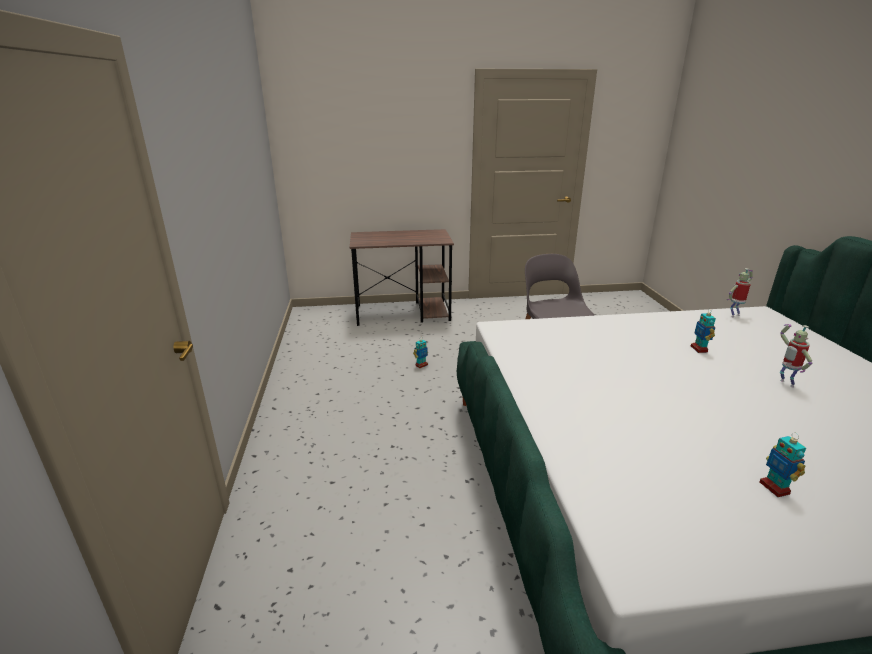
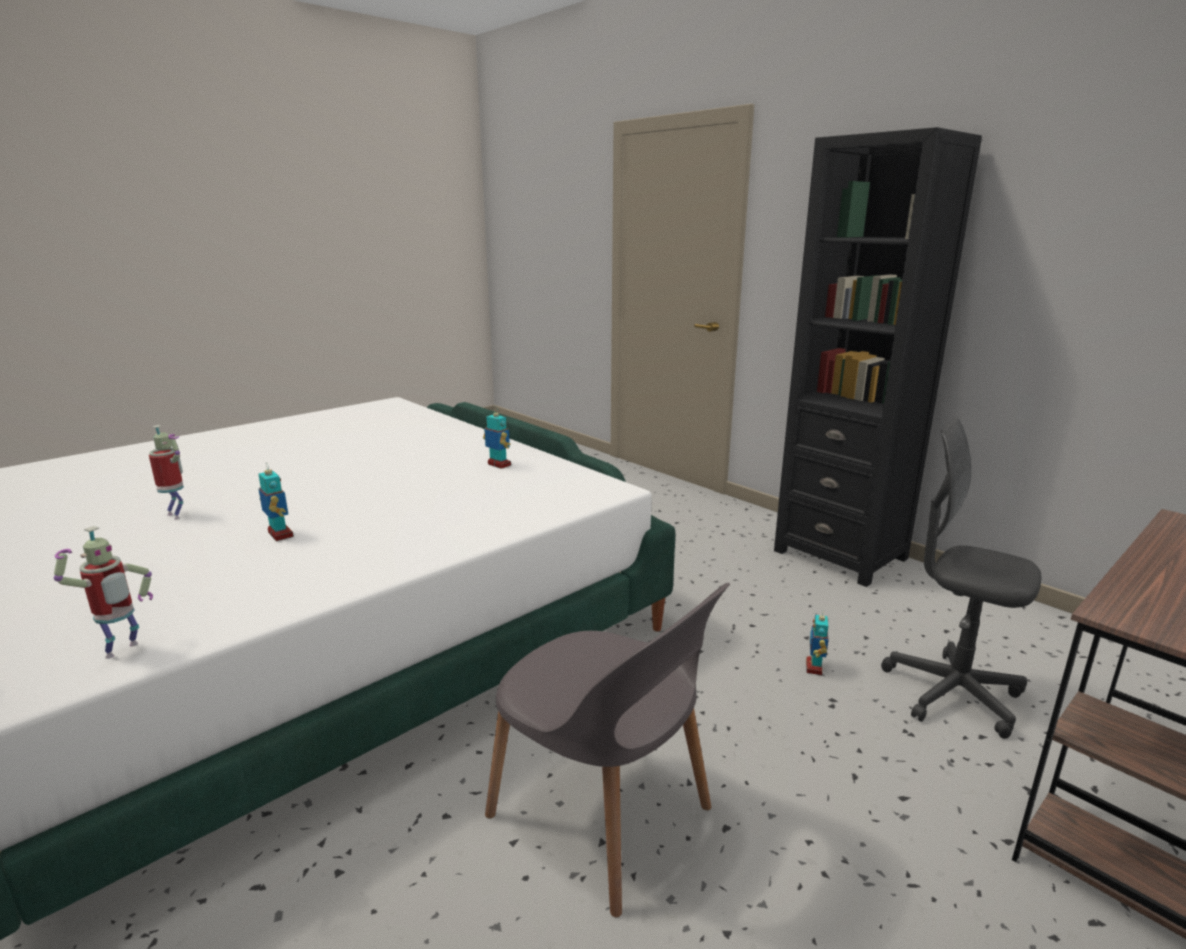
camera: 145 degrees right, 5 degrees down
toy robot [759,432,806,497] -> toy robot moved to [483,408,511,469]
none -> black bookcase [774,127,982,587]
none -> grey office chair [881,418,1041,739]

